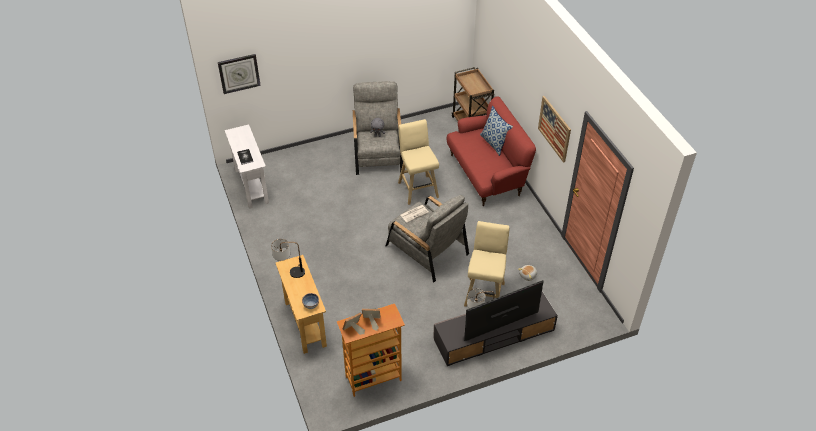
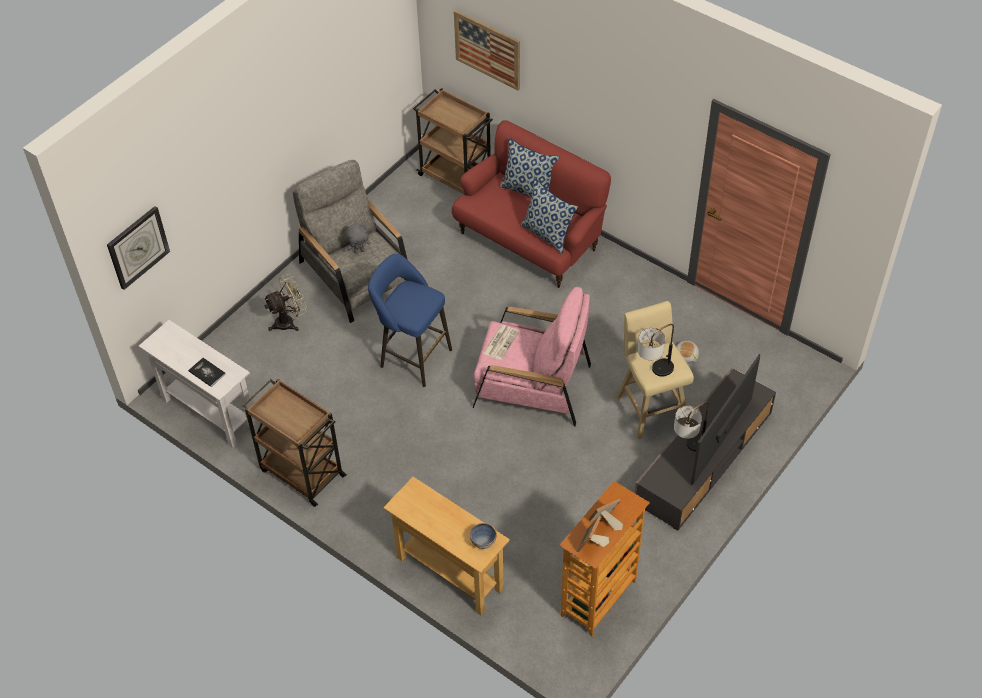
camera: 30 degrees left, 5 degrees up
table lamp [271,239,305,278] -> table lamp moved to [637,324,674,377]
grey armchair [386,195,469,283] -> pink armchair [473,287,591,427]
beige stool [398,119,439,205] -> none
picture [538,96,571,163] -> picture moved to [454,10,520,91]
none -> brown cart [242,378,347,507]
none -> beige fan [264,274,307,331]
none -> blue stool [368,254,452,387]
none -> pillow [521,178,578,254]

